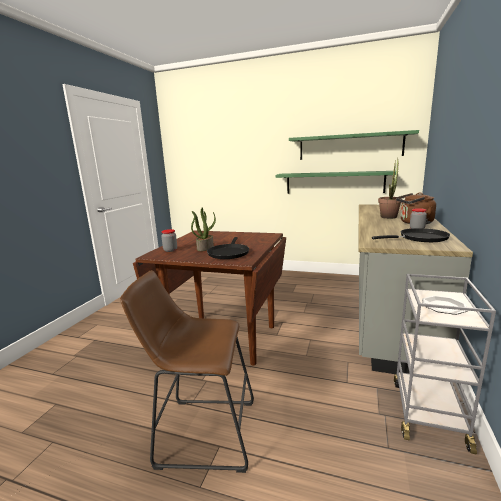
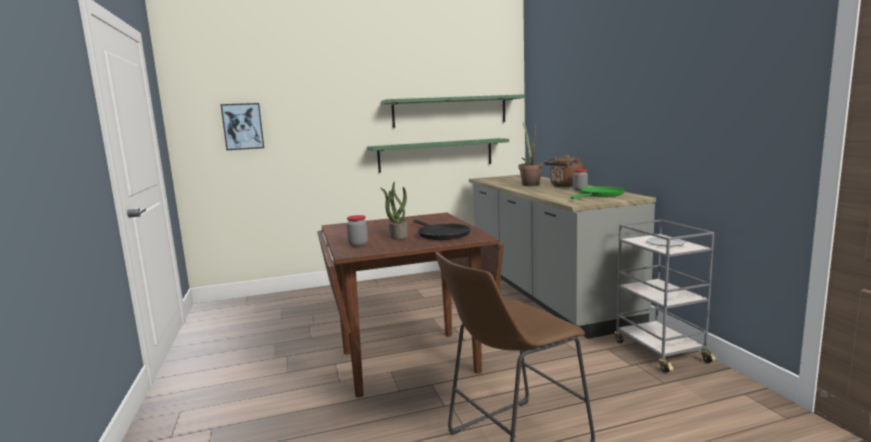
camera: 35 degrees left, 5 degrees down
black frying pan [372,228,450,242] -> green frying pan [570,186,625,199]
none -> picture [221,103,264,150]

